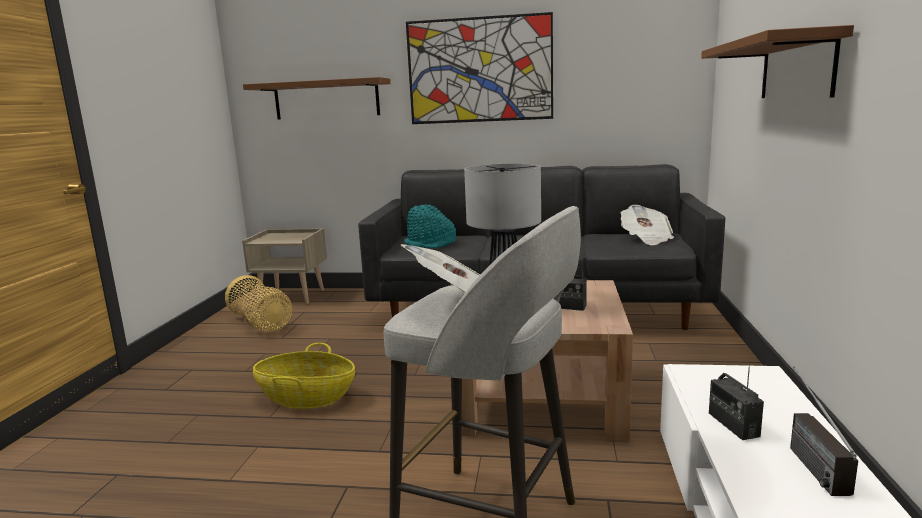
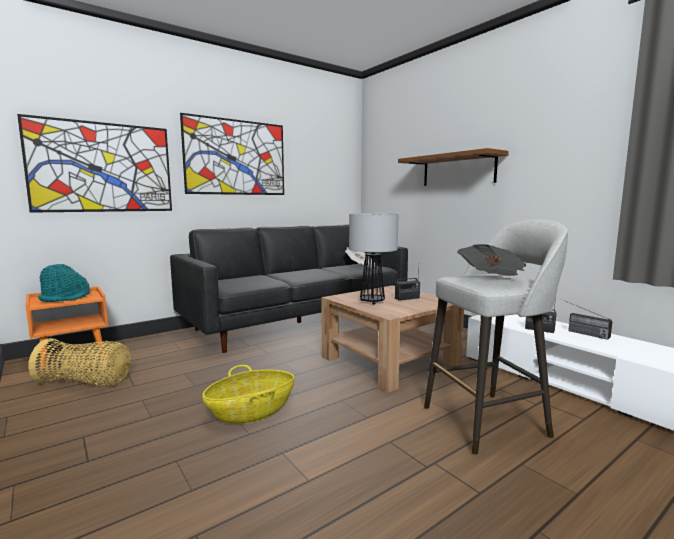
camera: 45 degrees left, 5 degrees down
beige nightstand [242,228,327,304] -> orange nightstand [25,287,108,370]
brown shelf [243,77,391,120] -> picture [17,114,172,213]
turquoise hat [404,205,456,248] -> turquoise hat moved to [38,264,90,302]

